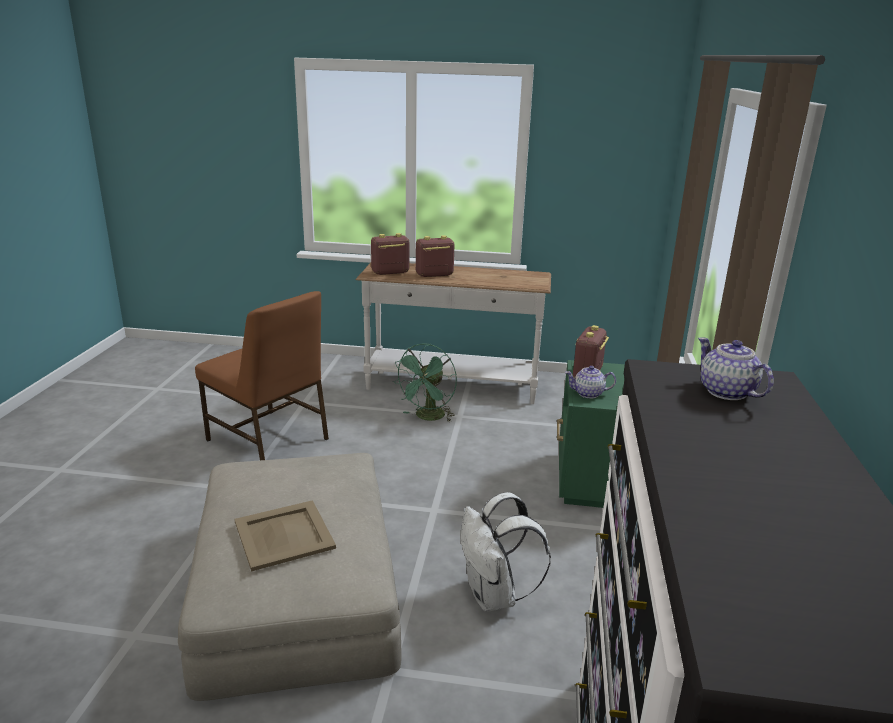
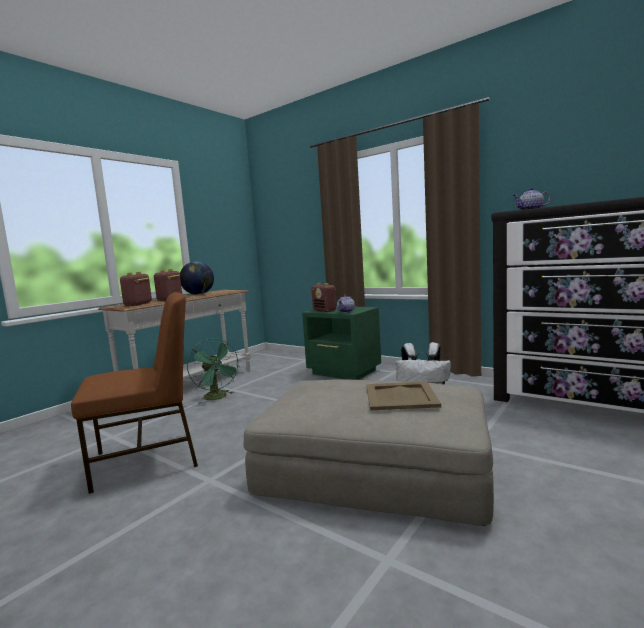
camera: 60 degrees left, 15 degrees down
none -> globe [180,261,214,295]

